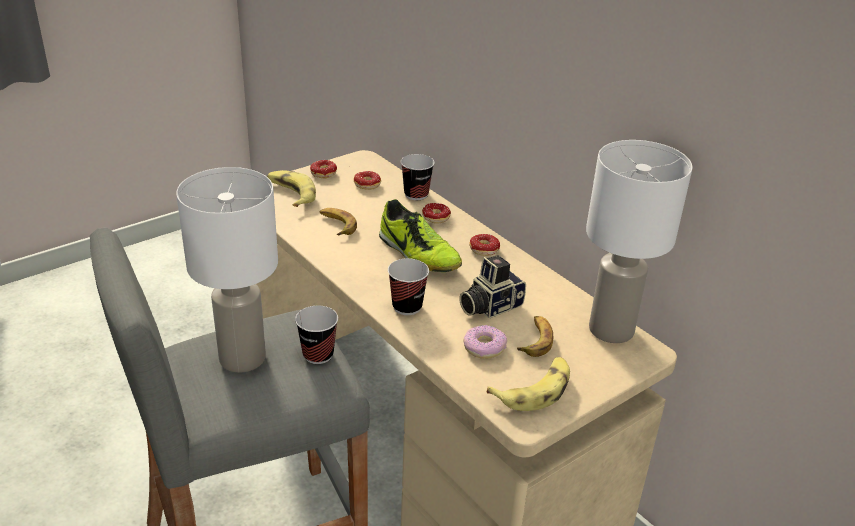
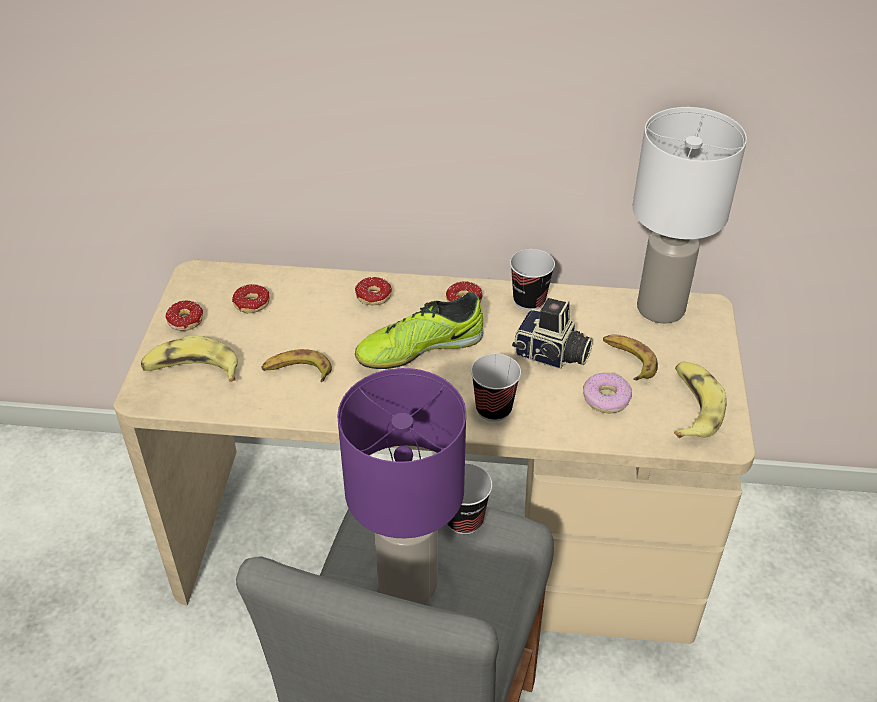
camera: 45 degrees left, 10 degrees up
white table lamp [176,167,278,372] -> purple table lamp [337,368,466,604]
shoe [379,199,462,272] -> shoe turned 150 degrees clockwise [355,292,483,369]
cup [401,154,435,200] -> cup moved to [510,249,555,310]
camera [459,255,526,318] -> camera turned 75 degrees counterclockwise [512,298,593,369]

